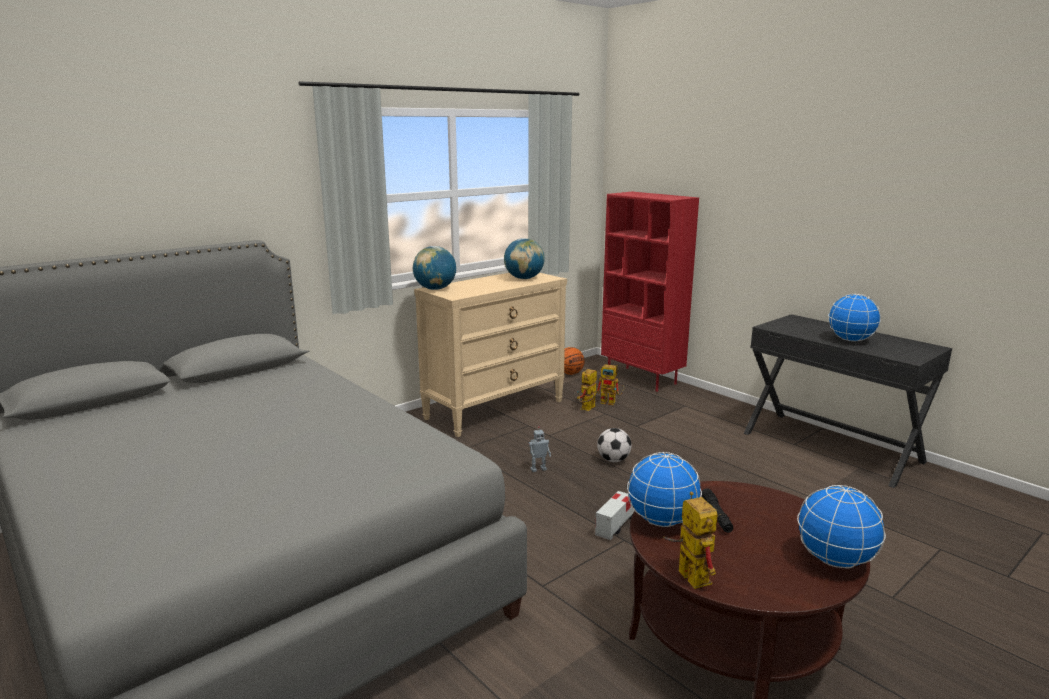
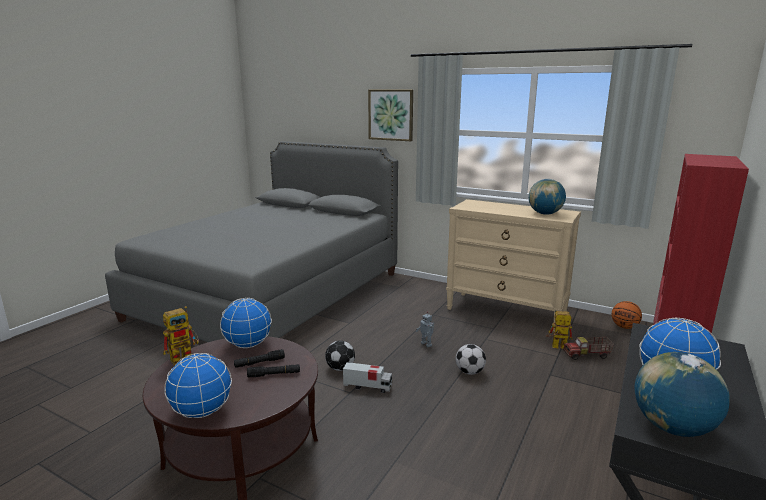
camera: 70 degrees right, 0 degrees up
globe [413,246,456,290] -> globe moved to [634,352,730,437]
toy robot [596,364,624,405] -> toy truck [563,337,614,360]
none -> black flashlight [247,364,300,378]
none -> football [325,340,355,371]
none -> picture [368,90,413,141]

